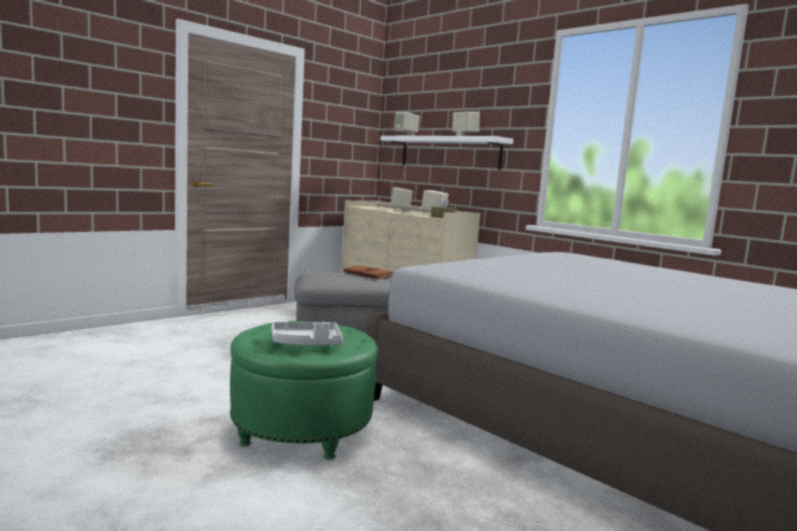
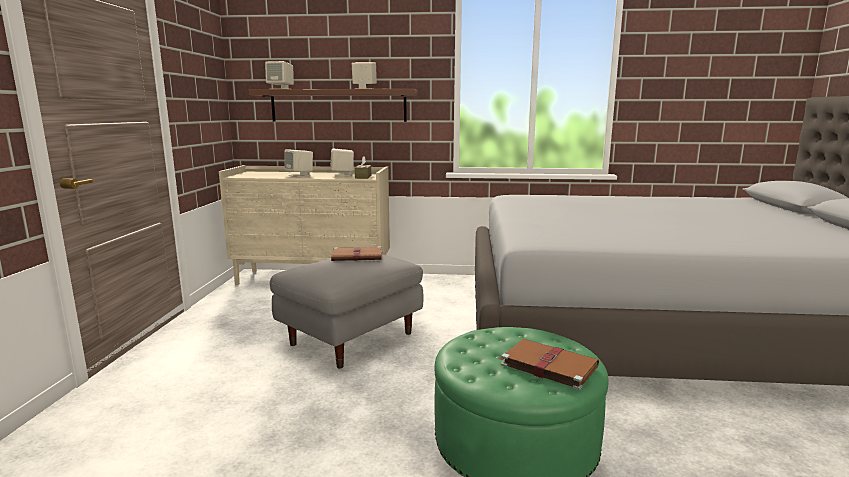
camera: 40 degrees left, 5 degrees up
grey tray [272,322,343,346] -> brown book [500,339,599,390]
white shelf [381,136,513,170] -> brown shelf [248,89,418,122]

